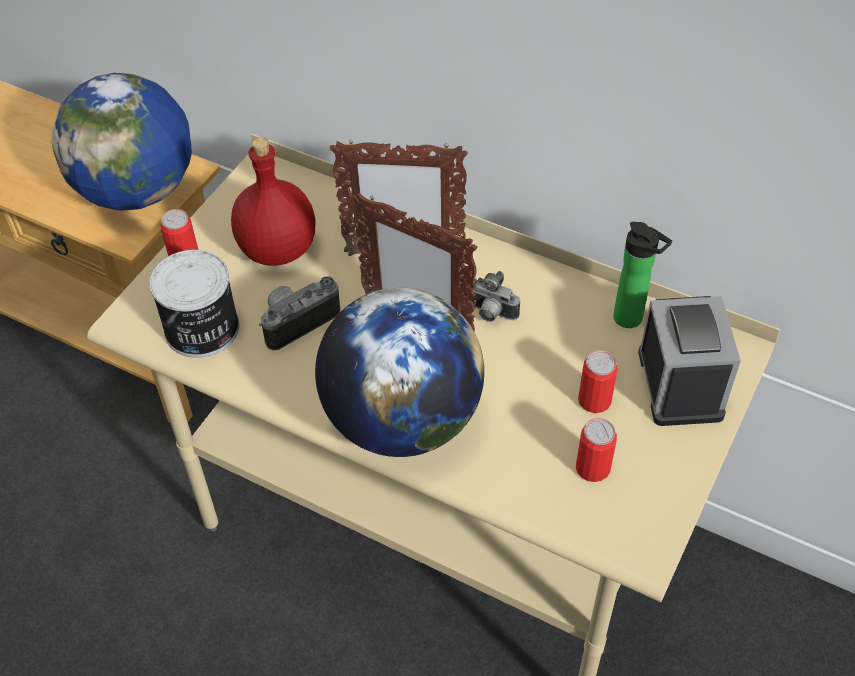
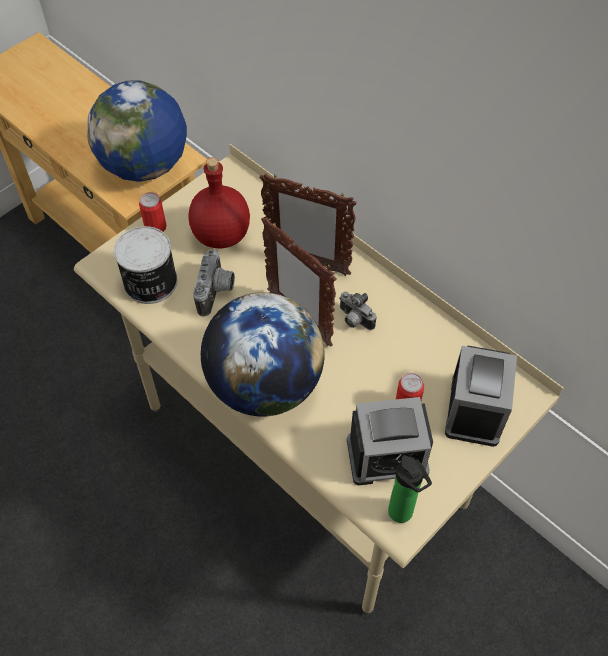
camera: 15 degrees right, 5 degrees up
camera [259,277,340,351] -> camera turned 120 degrees clockwise [193,249,235,317]
can [576,418,617,482] -> alarm clock [347,397,433,486]
bottle [613,222,672,328] -> bottle moved to [388,455,432,523]

